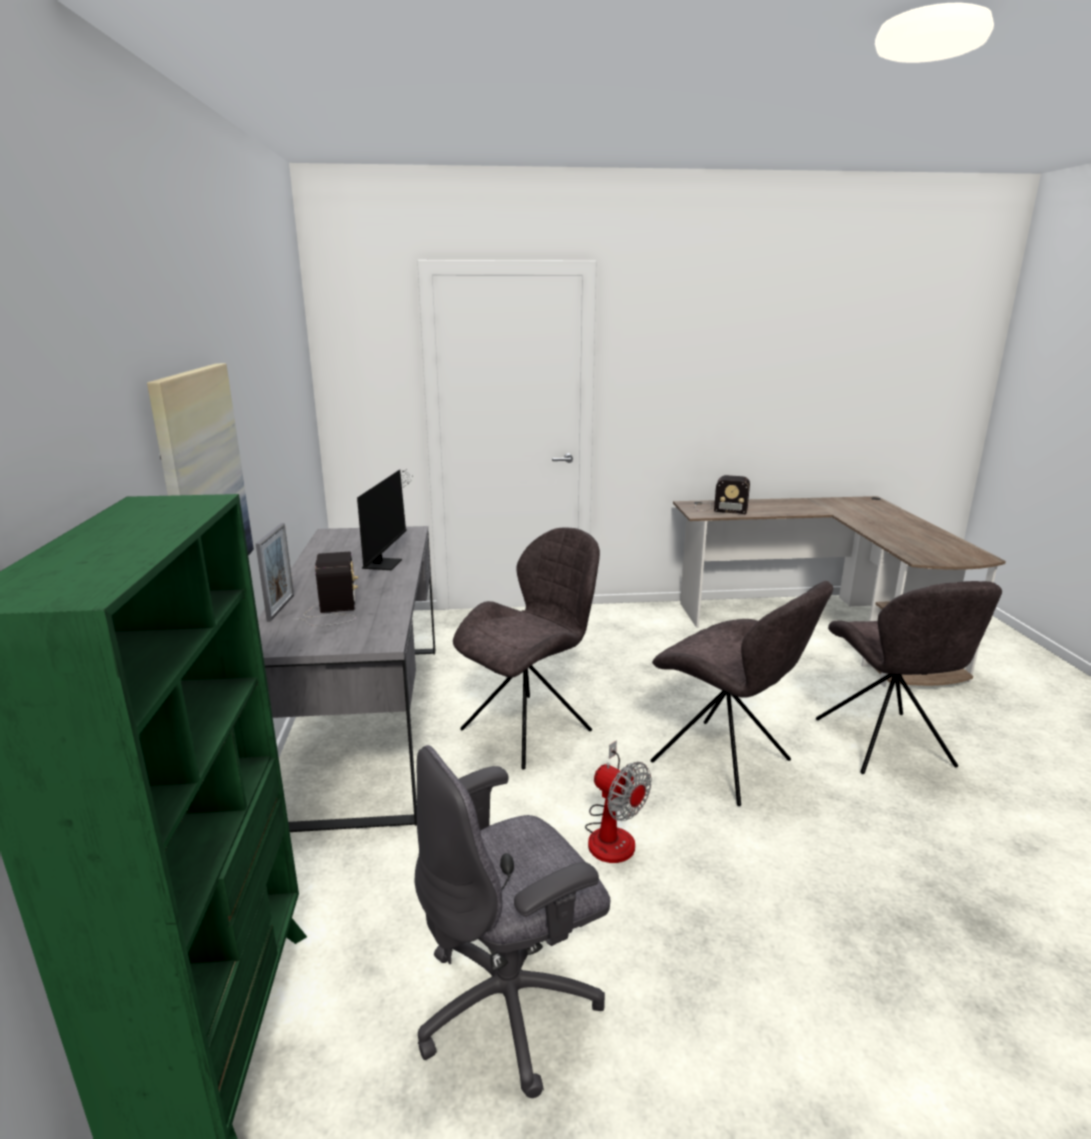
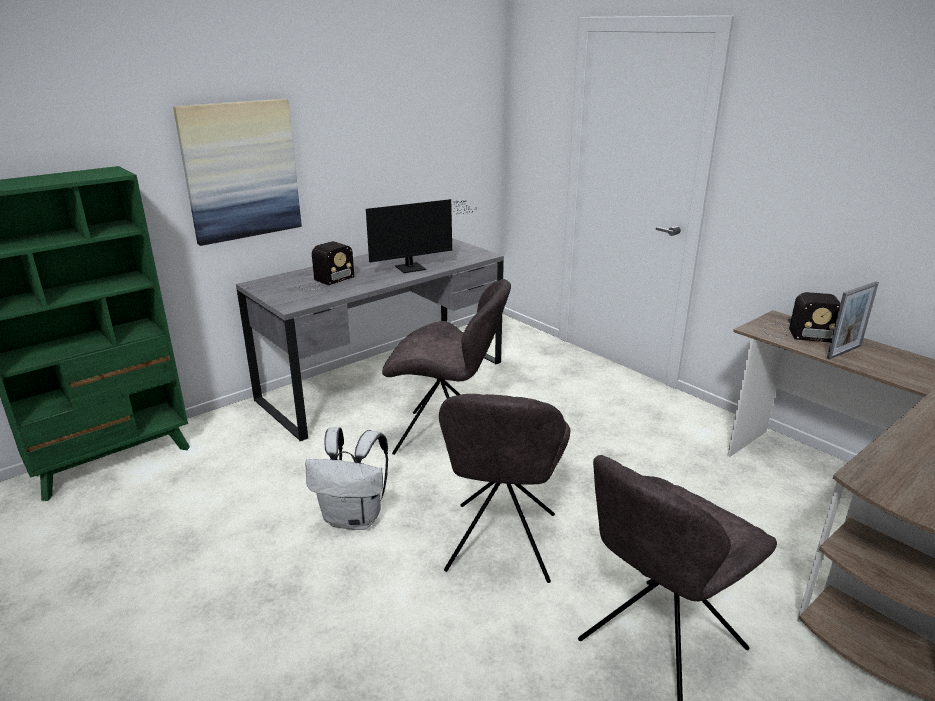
camera: 55 degrees right, 5 degrees up
picture frame [256,523,294,622] -> picture frame moved to [827,281,879,360]
grey office chair [415,745,610,1098] -> none
fan [585,740,652,863] -> white backpack [305,427,388,530]
radio [695,475,750,514] -> radio turned 60 degrees counterclockwise [763,292,841,342]

